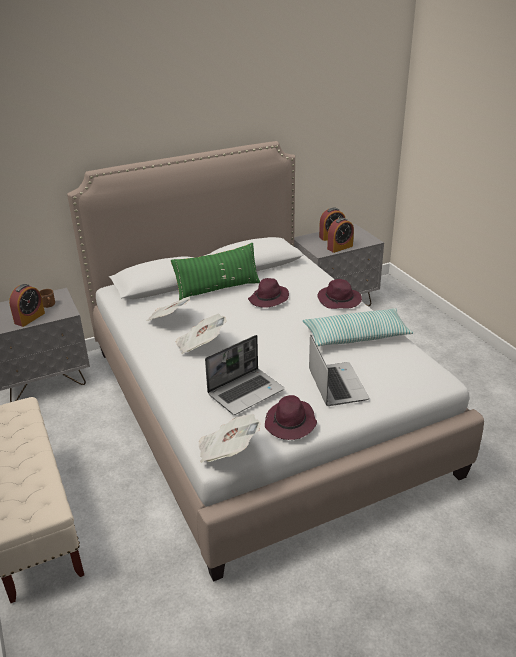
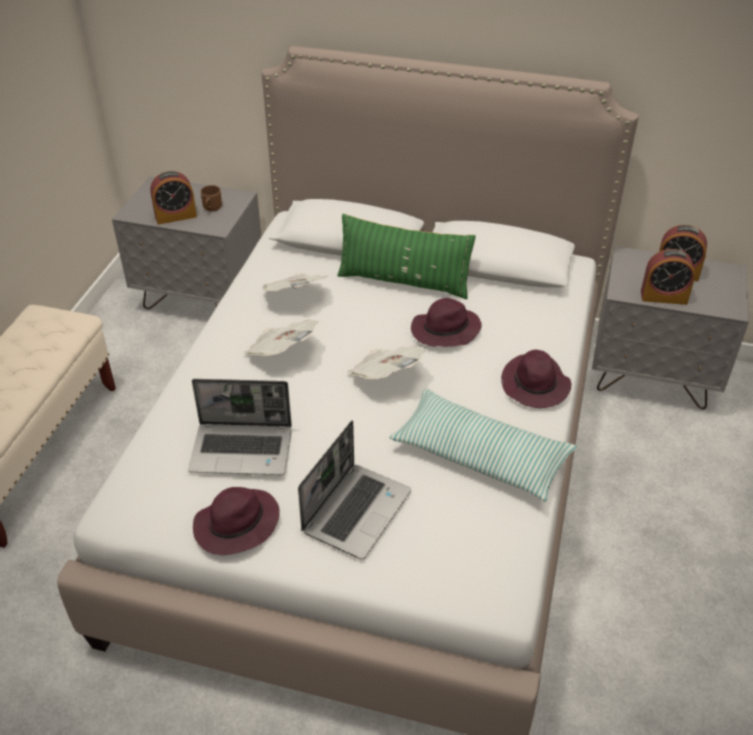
camera: 40 degrees right, 10 degrees up
newspaper [199,414,260,463] -> newspaper moved to [348,346,428,379]

